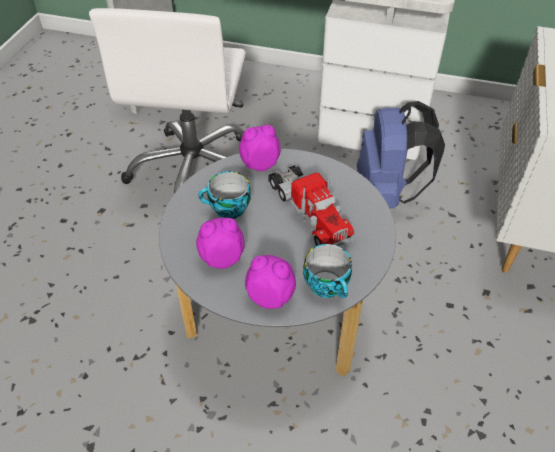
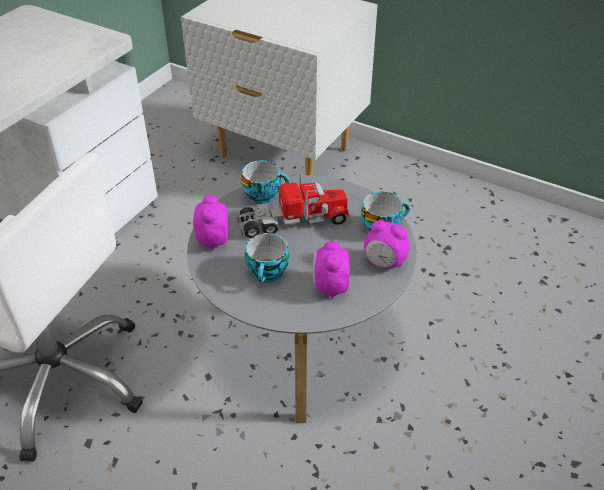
camera: 75 degrees left, 5 degrees down
alarm clock [245,255,296,309] -> alarm clock turned 105 degrees counterclockwise [364,220,410,269]
blue backpack [357,101,445,208] -> none
none -> cup [241,160,289,204]

